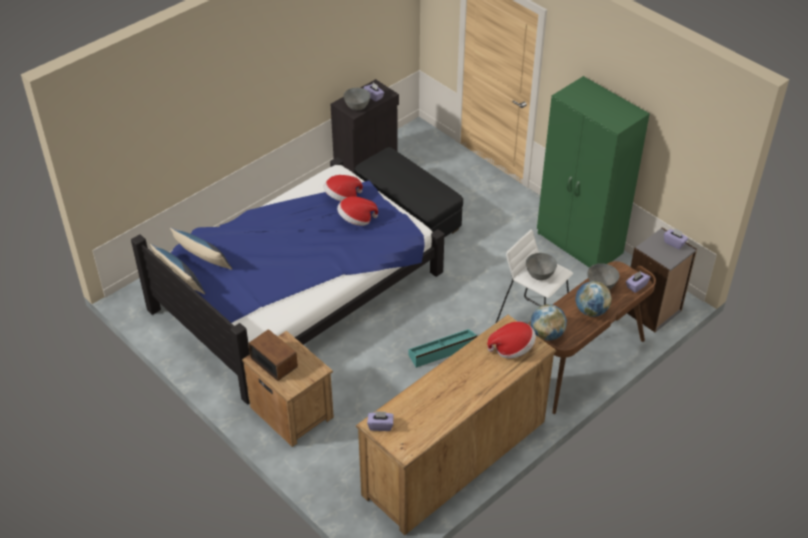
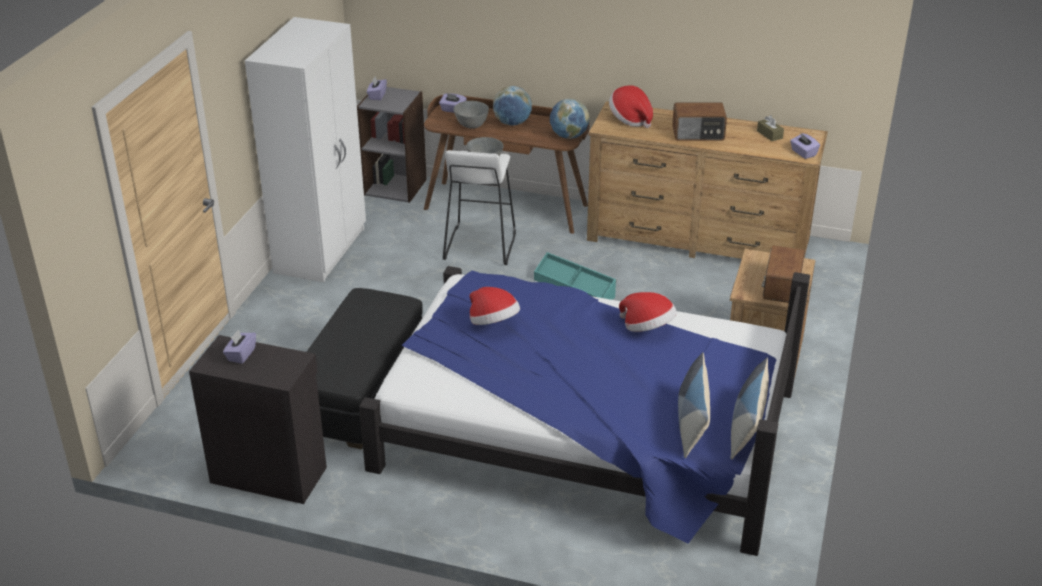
camera: 120 degrees left, 10 degrees down
hat [323,175,363,201] -> hat moved to [619,292,677,332]
grey bowl [343,88,370,111] -> none
green wardrobe [537,76,650,268] -> white wardrobe [245,17,366,282]
none -> radio [672,102,727,141]
none -> brown tissue box [757,115,784,141]

